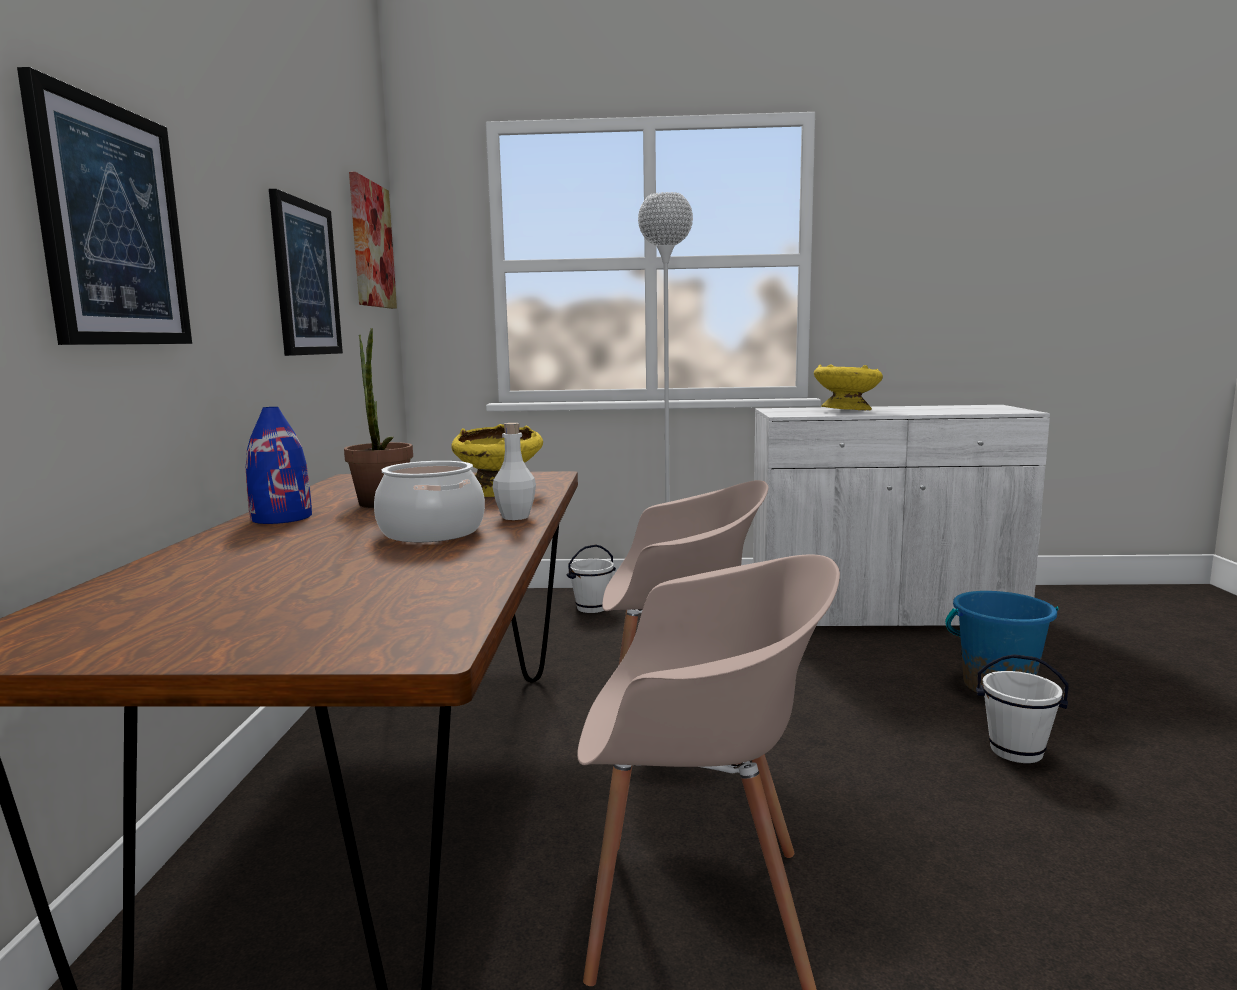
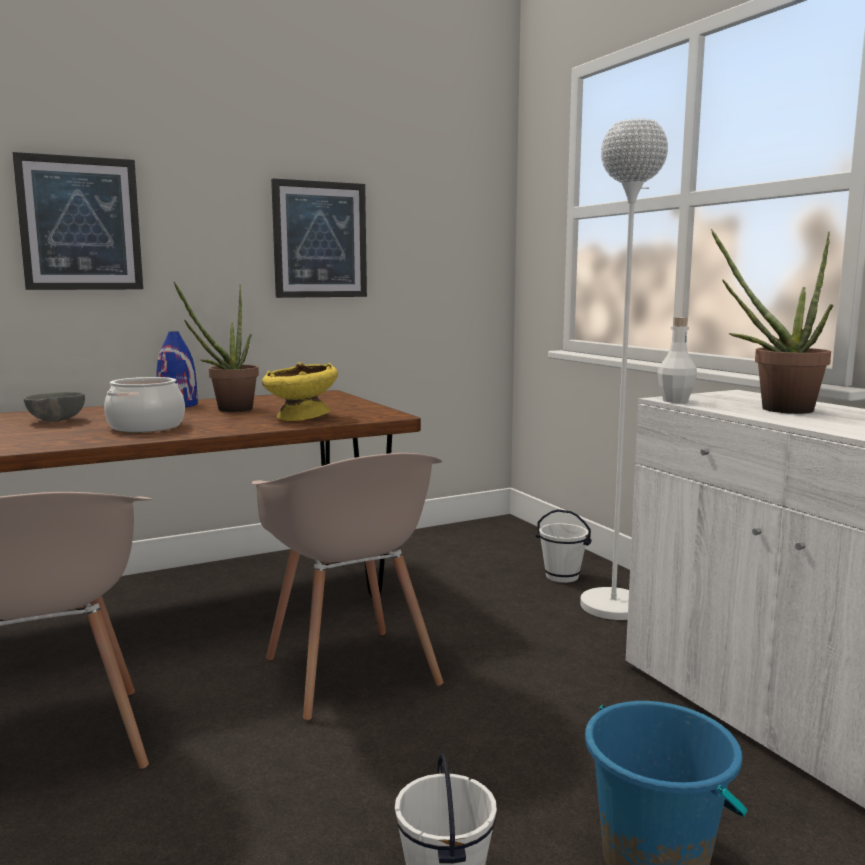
camera: 60 degrees right, 0 degrees up
picture [349,172,397,309] -> none
white bottle [493,423,536,520] -> white bottle moved to [657,317,697,403]
yellow bowl [814,364,883,410] -> potted plant [711,229,833,414]
none -> grey bowl [24,392,85,422]

